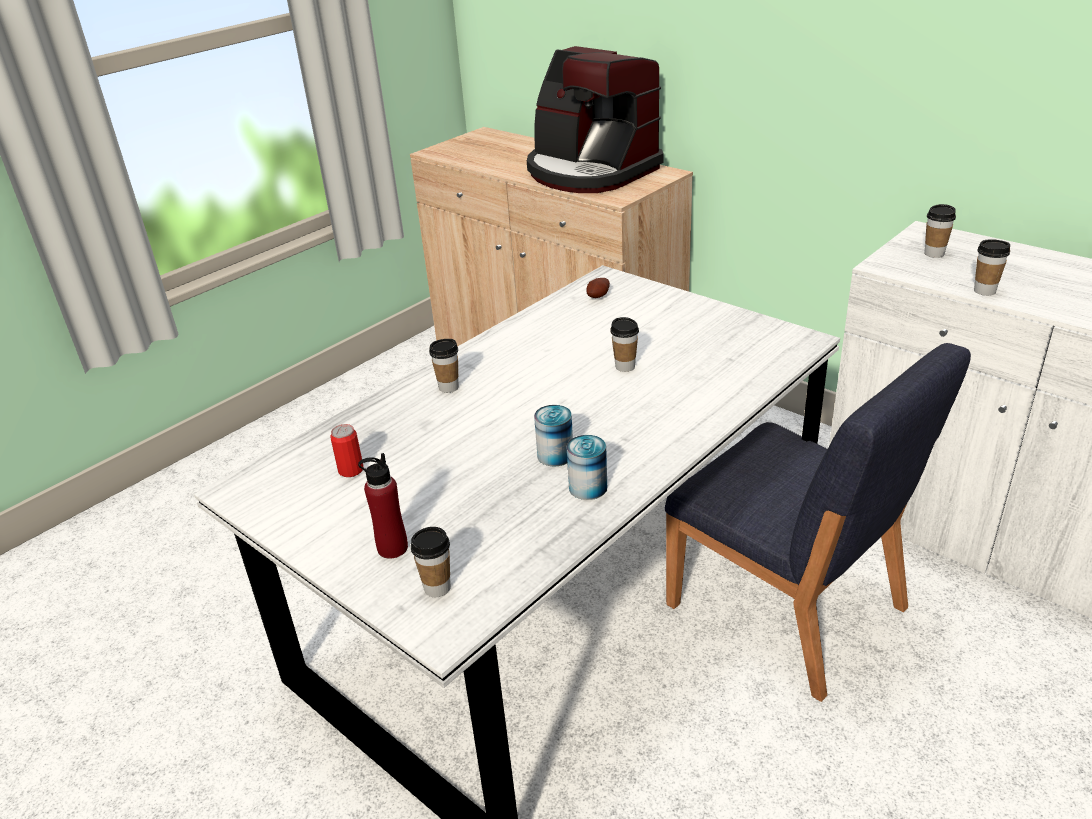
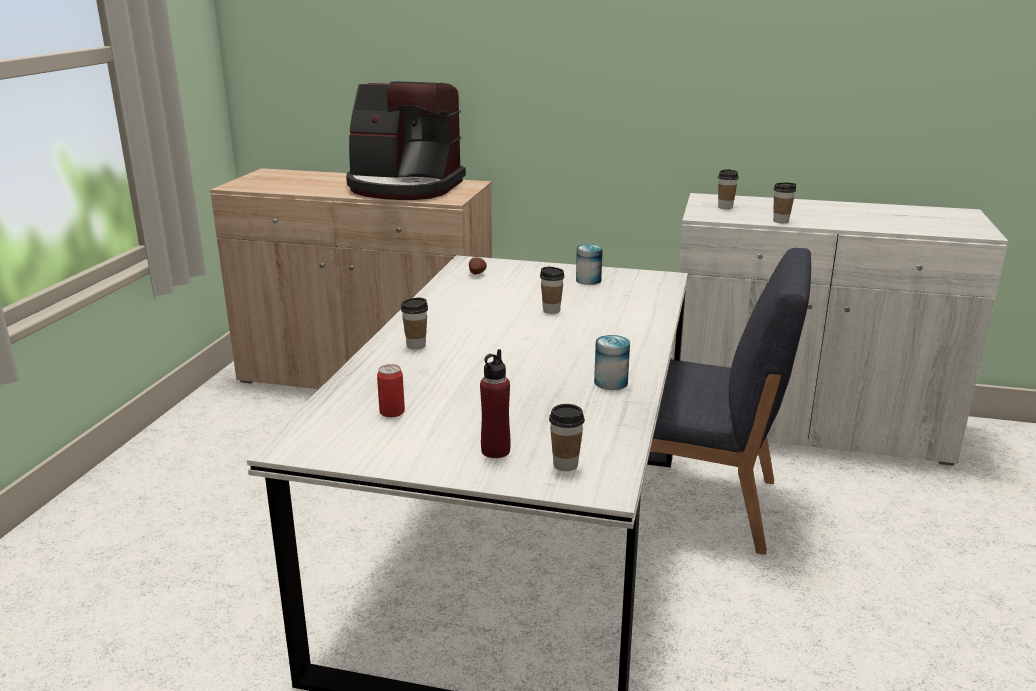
camera: 30 degrees left, 10 degrees down
can [534,405,573,466] -> can moved to [576,244,603,285]

